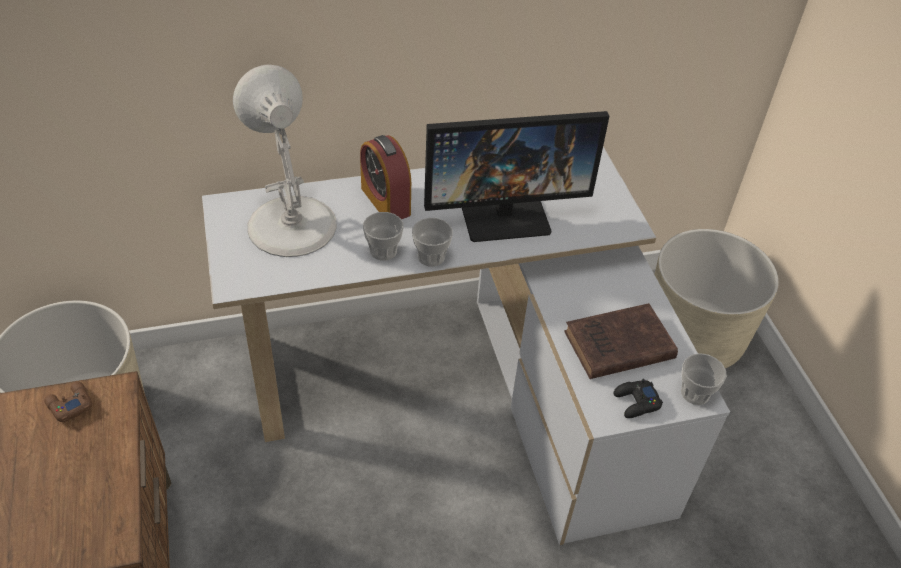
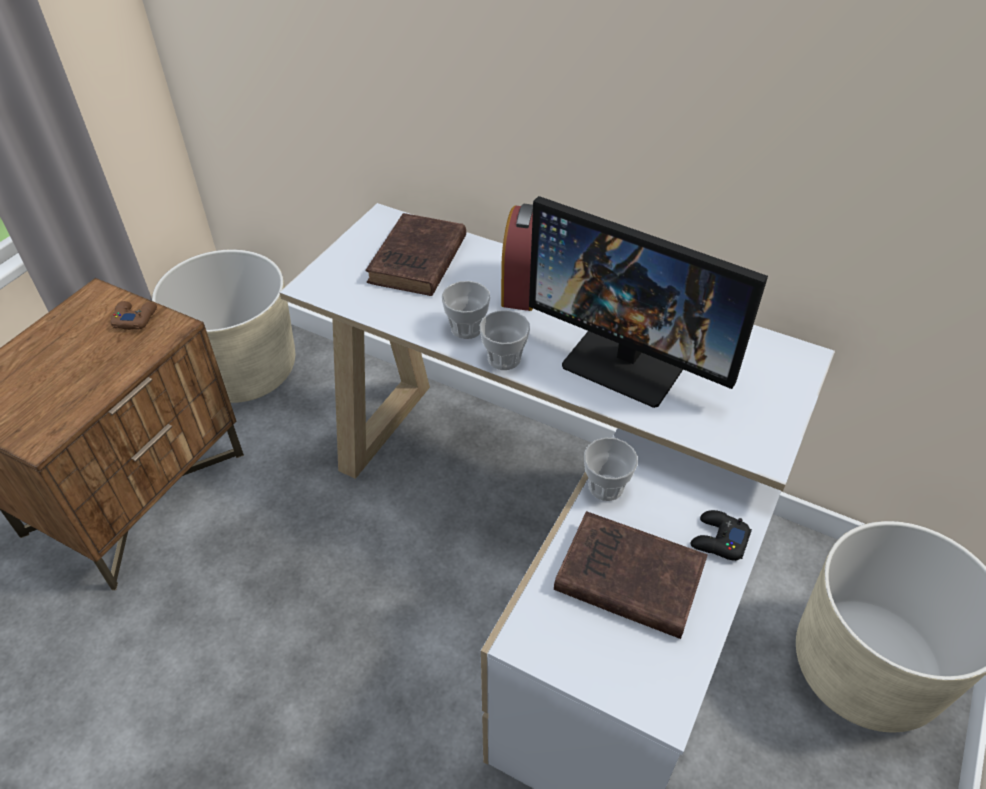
camera: 45 degrees right, 0 degrees up
white table lamp [233,65,337,257] -> brown book [365,213,466,296]
black game controller [614,379,663,418] -> black game controller moved to [690,510,752,561]
cup [681,353,727,405] -> cup moved to [584,437,638,501]

